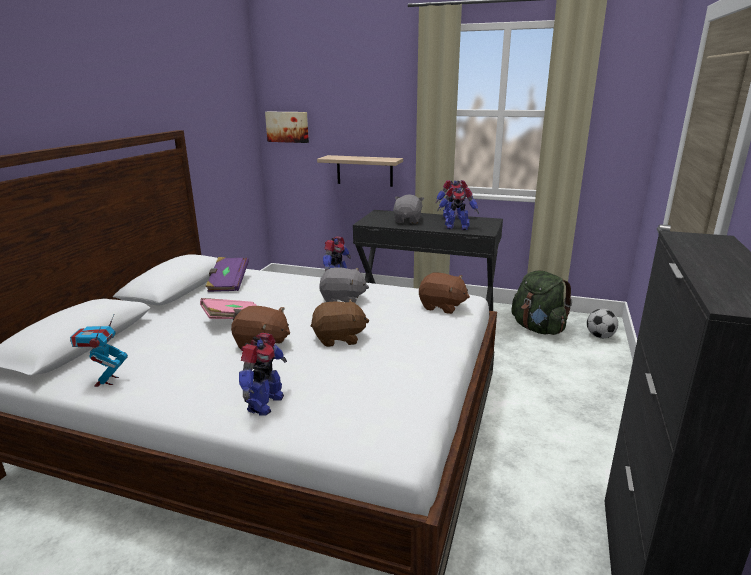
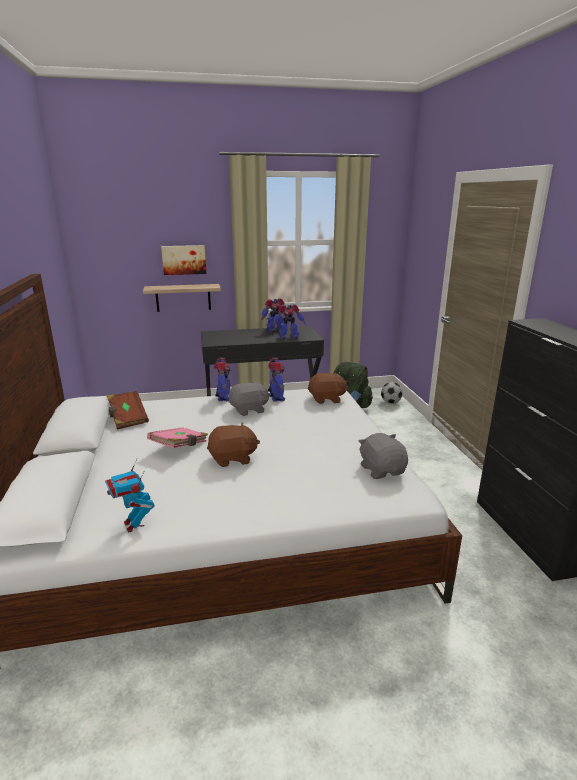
camera: 30 degrees left, 0 degrees up
purple book [205,257,249,292] -> brown book [107,391,149,429]
toy robot [239,333,287,415] -> toy robot moved to [268,358,285,401]
picture [265,112,309,143] -> picture moved to [161,245,206,275]
brown plush toy [311,299,369,347] -> none
grey plush toy [393,194,424,224] -> grey plush toy moved to [359,433,408,479]

